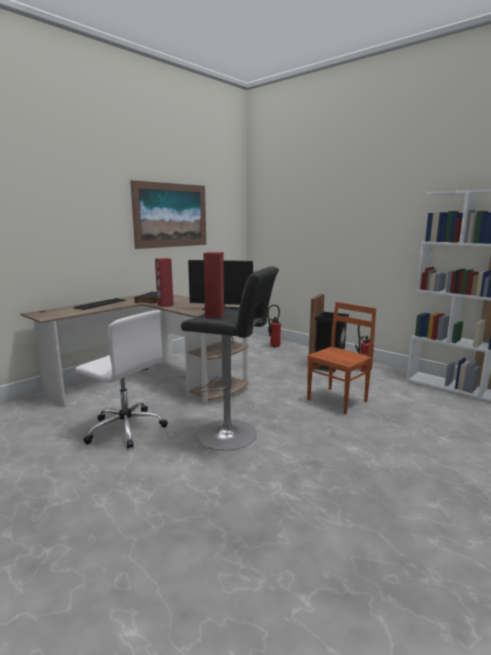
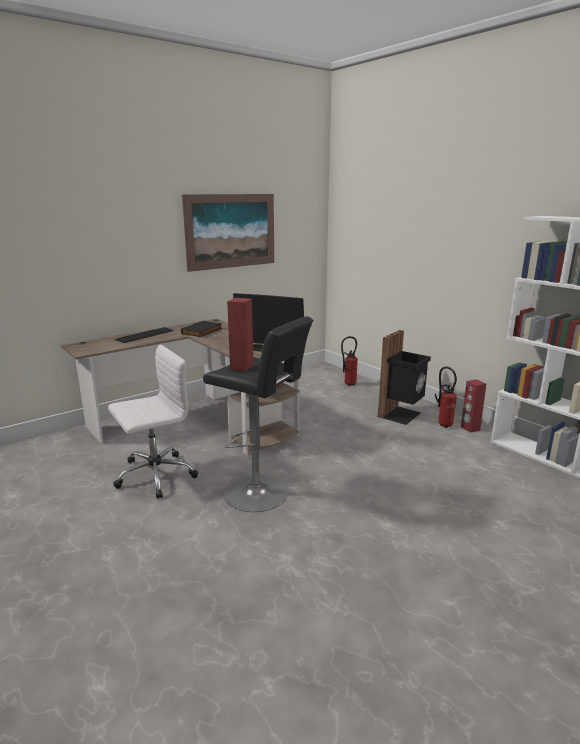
camera: 10 degrees right, 5 degrees up
white office chair [75,310,168,449] -> white office chair turned 75 degrees counterclockwise [108,345,198,499]
red speaker [155,258,174,307] -> red speaker moved to [461,379,486,433]
brown chair [307,302,376,414] -> none

